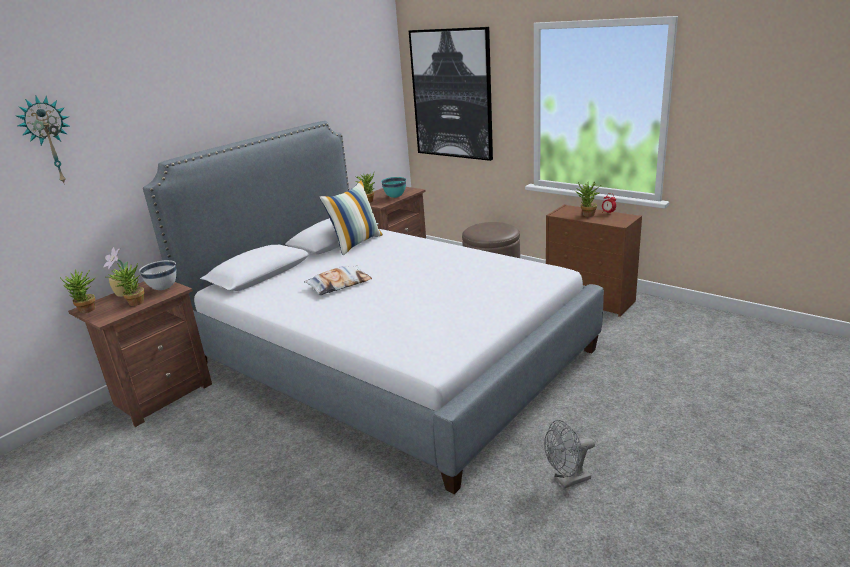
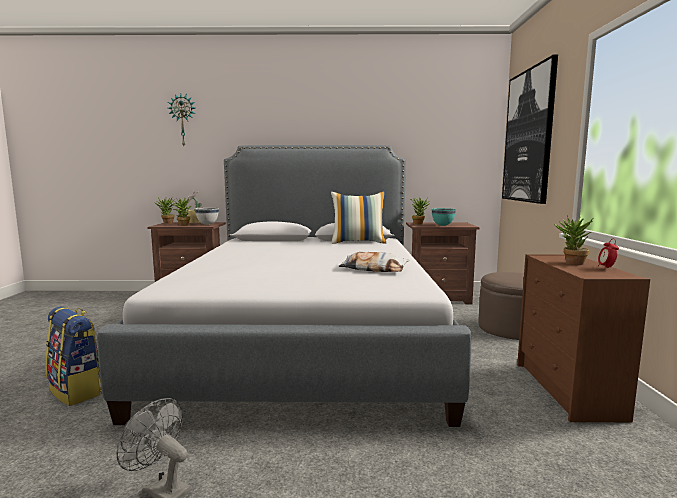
camera: 50 degrees right, 15 degrees down
pillow [304,265,372,296] -> pillow moved to [338,252,409,272]
none -> backpack [45,306,102,406]

